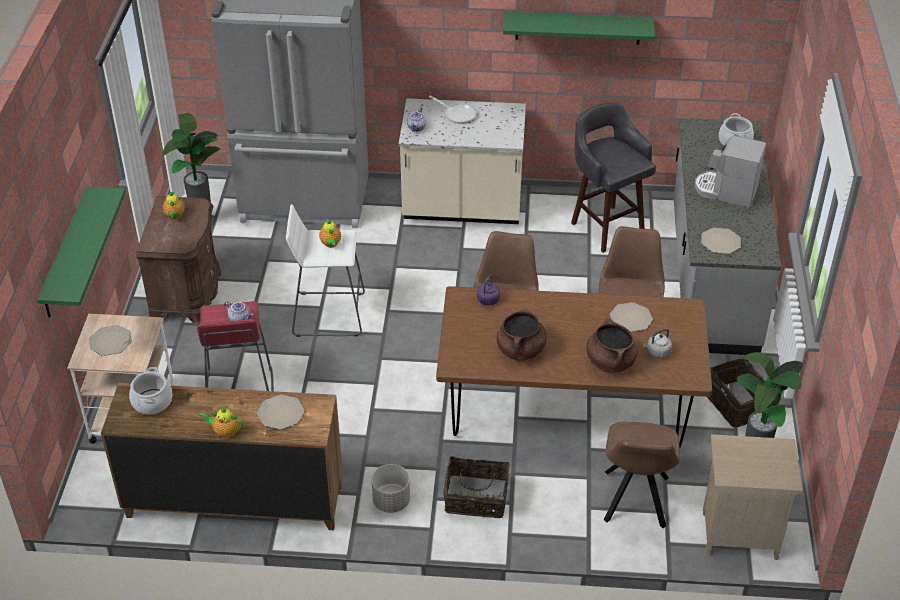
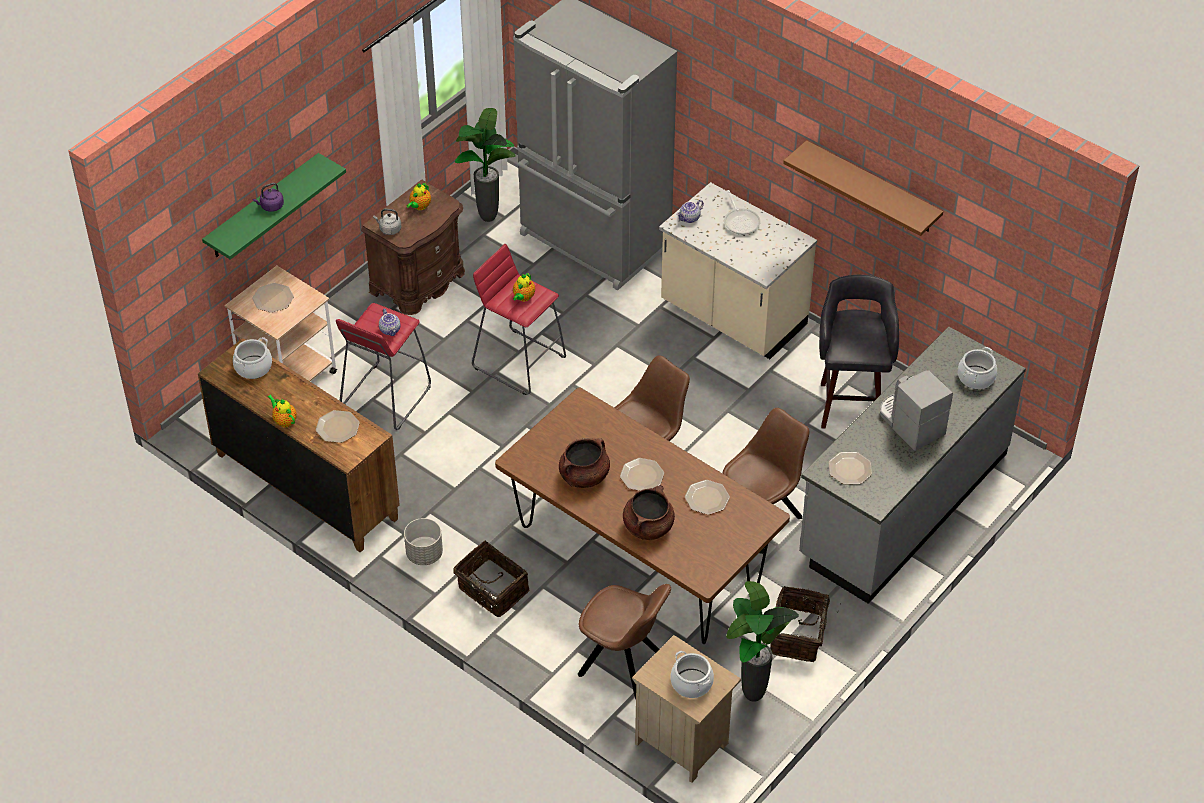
camera: 35 degrees right, 5 degrees up
white stool [286,204,365,337] -> red stool [472,244,566,395]
purple kettle [477,275,500,305] -> purple kettle moved to [253,183,284,212]
green shelf [503,12,655,45] -> brown shelf [783,140,943,236]
brown chair [604,422,680,528] -> brown chair turned 105 degrees counterclockwise [578,584,671,699]
grey kettle [642,328,672,358] -> grey kettle moved to [373,209,401,235]
none -> plate [620,458,664,491]
none -> cooking pot [671,651,714,698]

